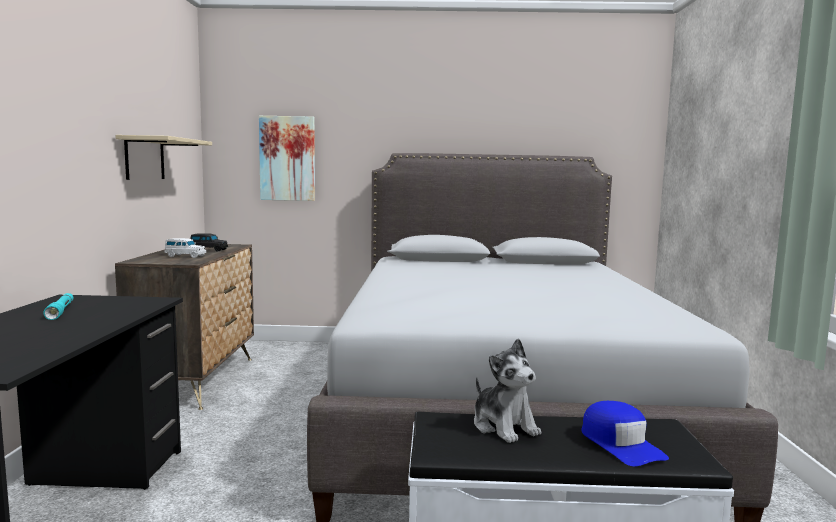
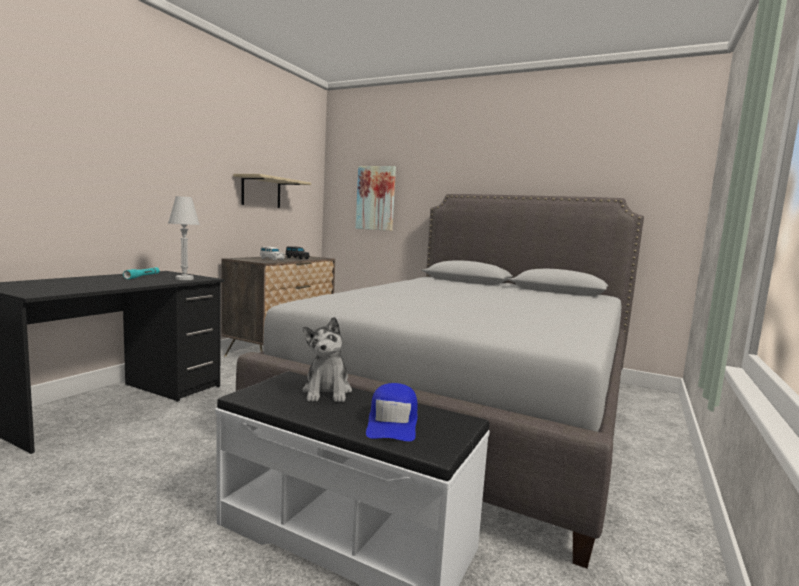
camera: 25 degrees right, 0 degrees up
none -> white table lamp [168,196,200,280]

